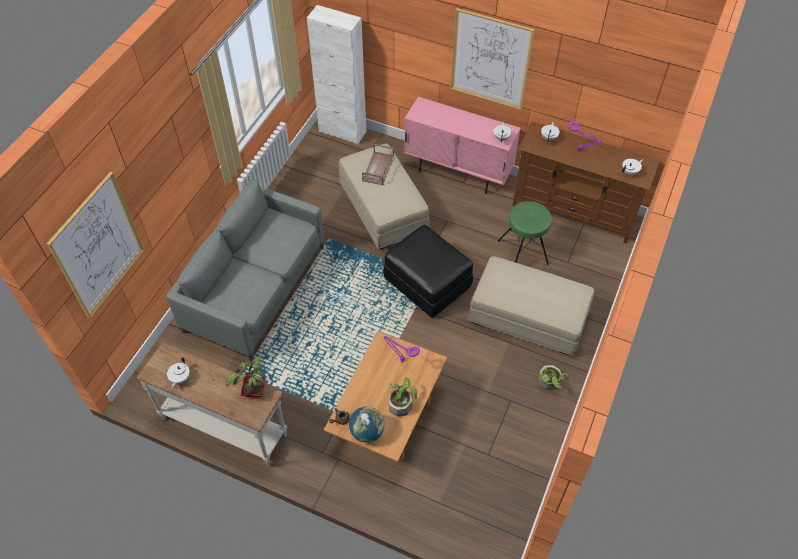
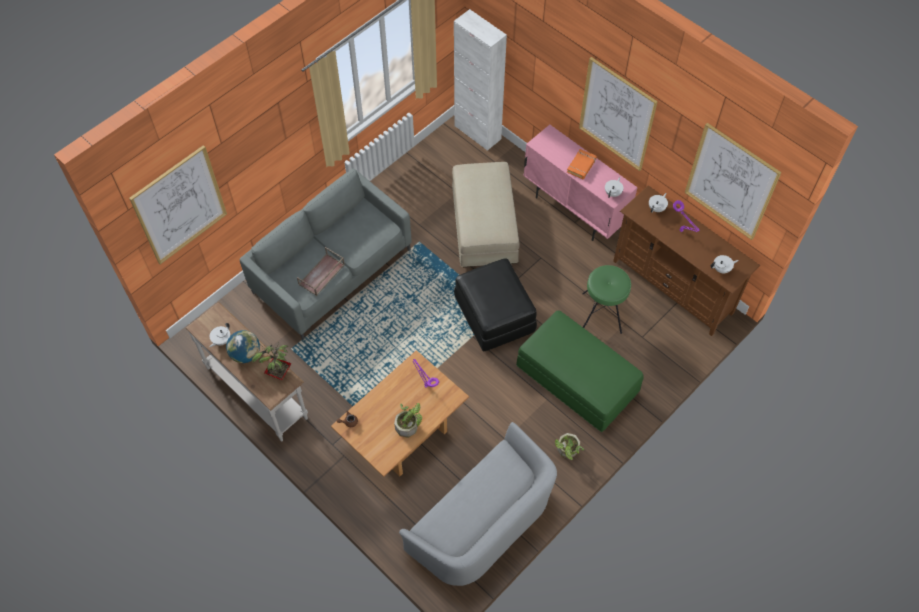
camera: 20 degrees right, 5 degrees up
globe [349,406,385,443] -> globe moved to [226,330,260,363]
brown tray [362,144,394,185] -> brown tray moved to [297,247,345,296]
beige ottoman [468,256,595,356] -> green ottoman [516,310,644,432]
none -> grey sofa [399,422,557,586]
none -> orange book [567,149,597,179]
none -> picture [685,123,782,240]

